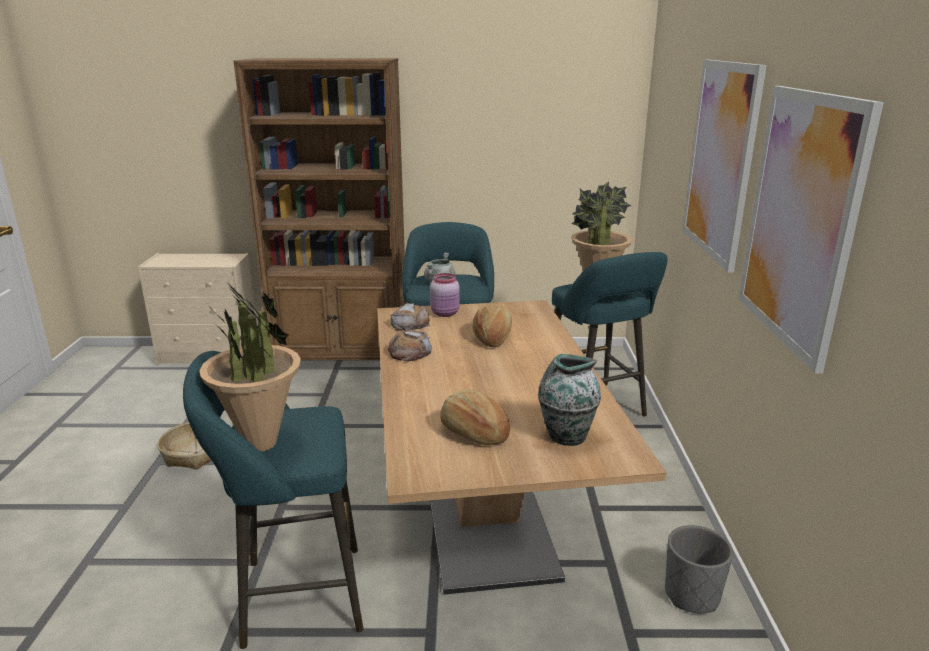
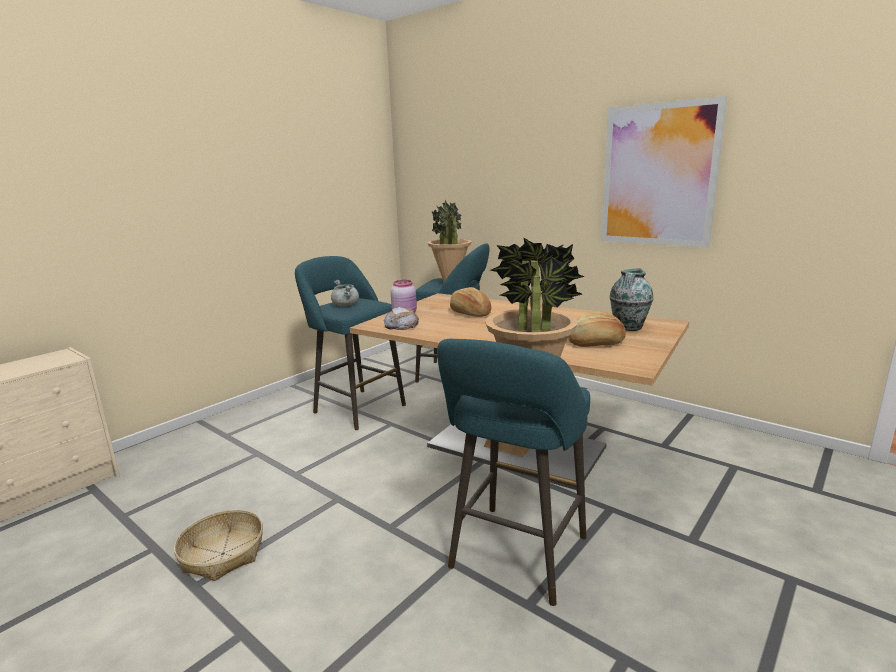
camera: 50 degrees left, 5 degrees down
brown bookcase [234,58,406,360] -> none
bread [387,330,432,362] -> none
grey planter [665,525,733,613] -> none
picture [682,60,767,273] -> none

